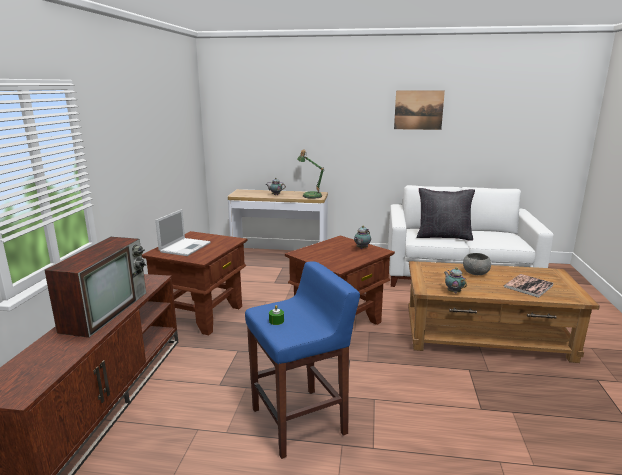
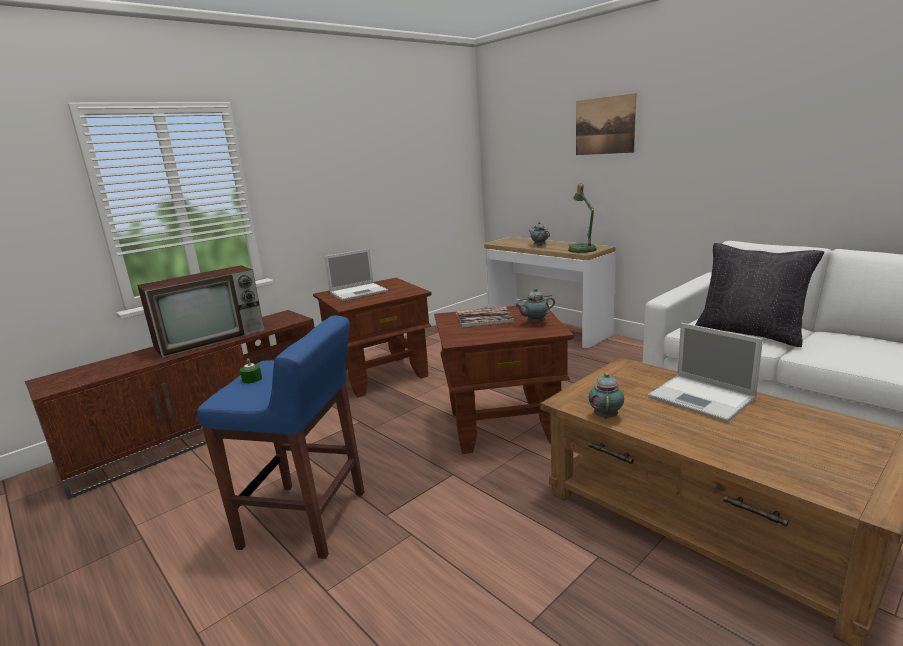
camera: 40 degrees right, 0 degrees up
picture [394,90,445,130] -> picture moved to [576,93,636,155]
grey bowl [463,253,491,275] -> laptop [648,323,763,423]
book [504,274,554,298] -> book moved to [456,306,514,328]

